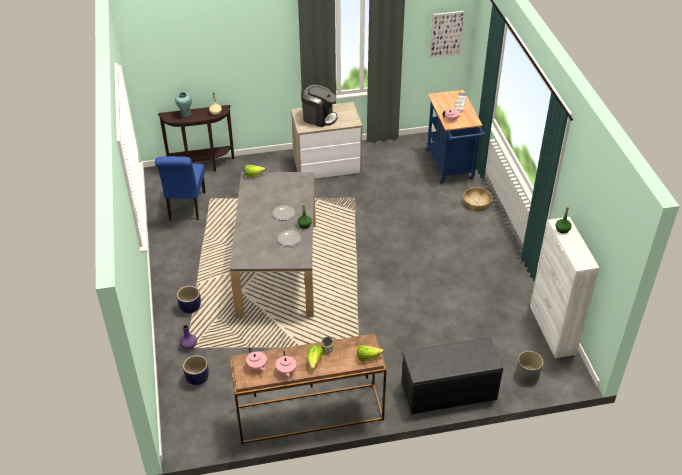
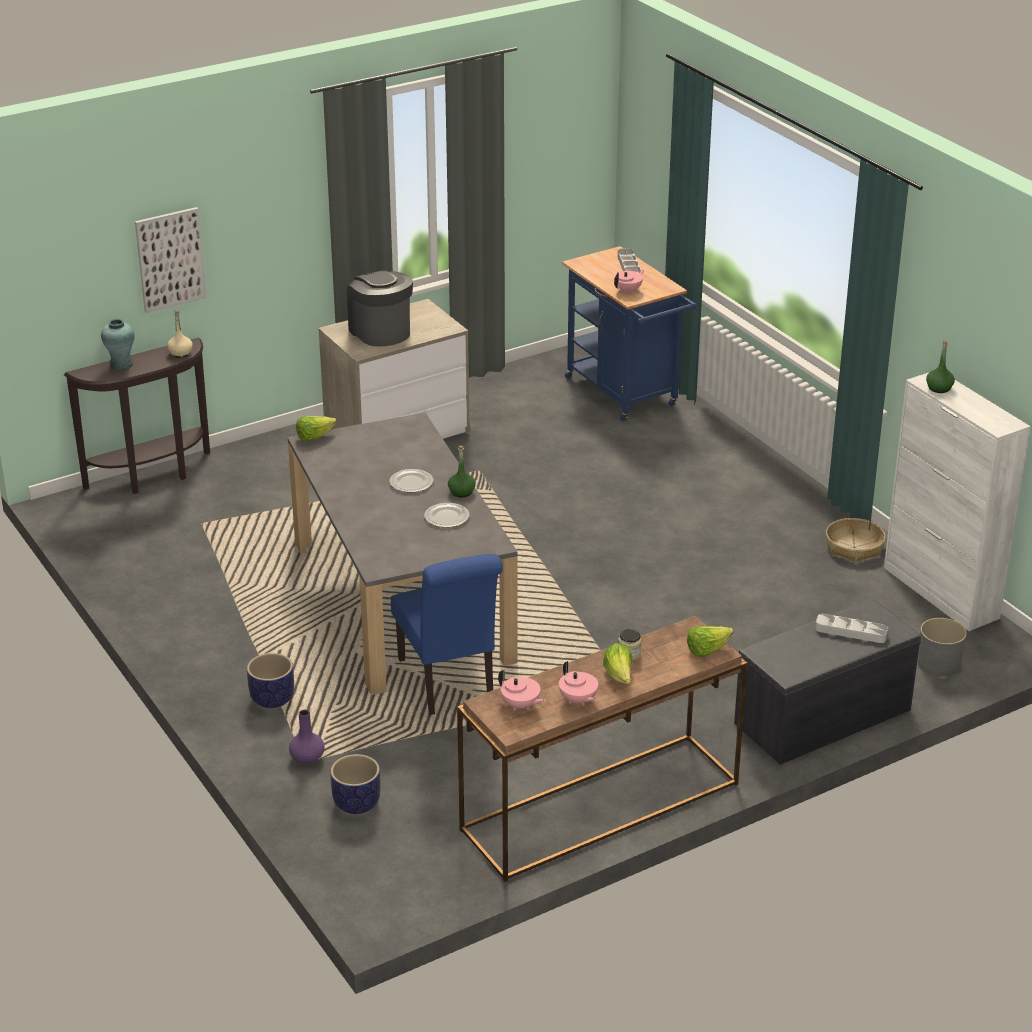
camera: 20 degrees left, 10 degrees down
blue chair [155,156,206,220] -> blue chair moved to [391,554,503,715]
coffee machine [301,83,338,127] -> coffee machine turned 120 degrees counterclockwise [347,271,413,346]
picture [430,11,465,58] -> picture moved to [135,207,207,313]
basket [463,187,492,210] -> basket moved to [826,518,886,562]
none -> grey tray [815,613,888,643]

